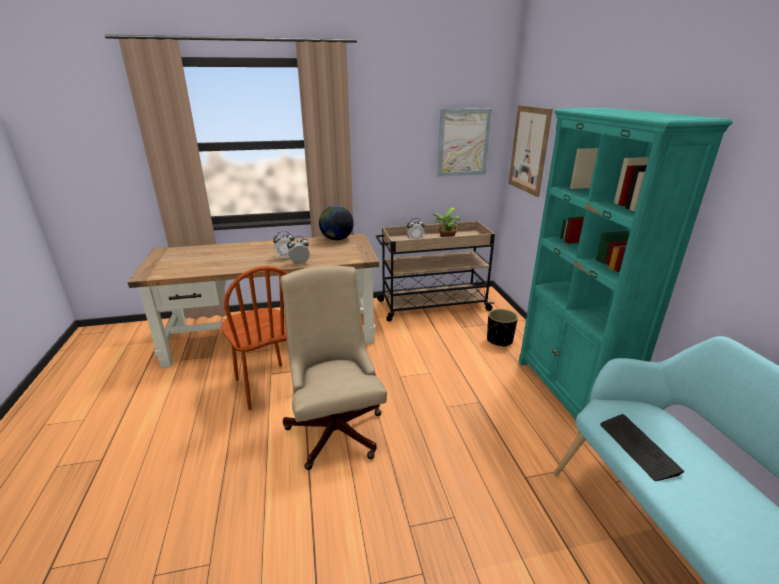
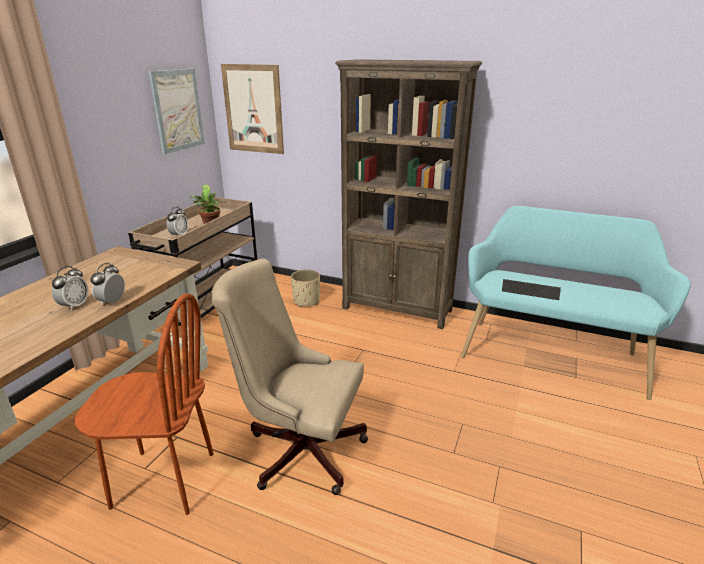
camera: 55 degrees left, 0 degrees up
globe [319,206,354,240] -> none
black planter [487,309,518,347] -> beige planter [291,269,320,307]
turquoise bookcase [519,108,733,434] -> brown bookcase [335,59,482,329]

